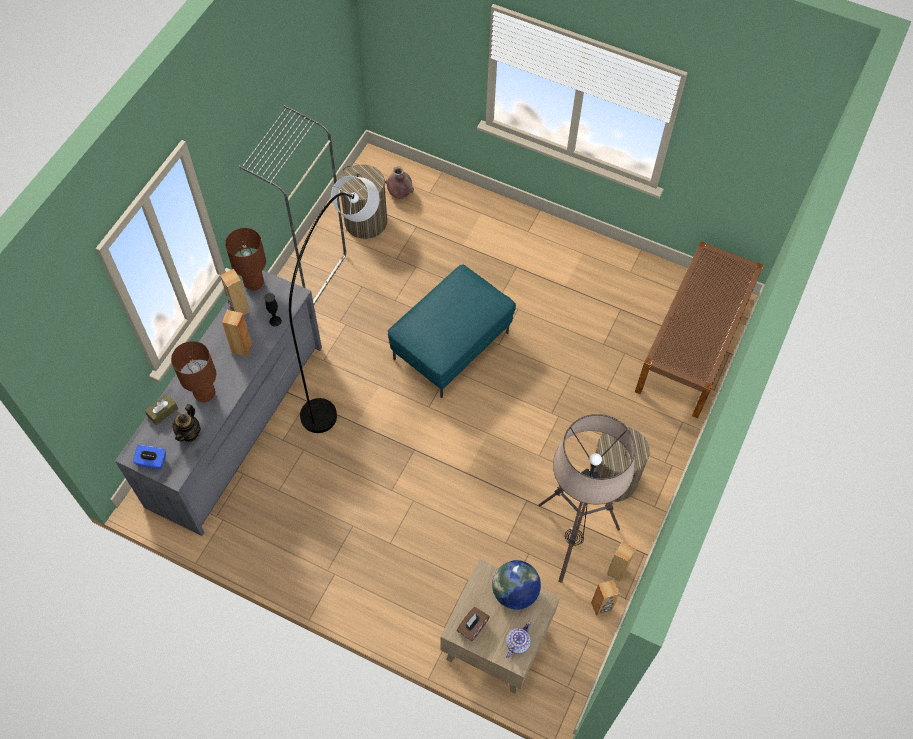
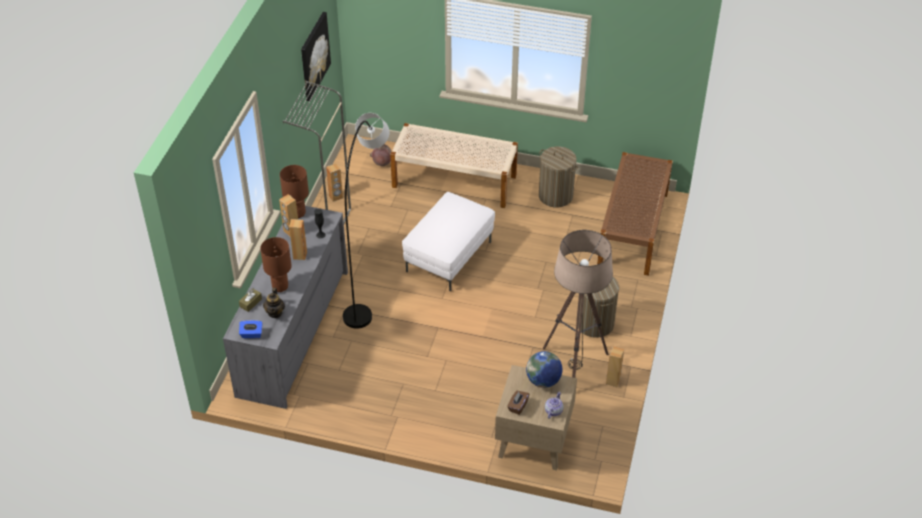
camera: 10 degrees left, 15 degrees down
laundry basket [340,164,387,239] -> laundry basket moved to [539,146,578,207]
turquoise ottoman [388,264,516,398] -> white ottoman [402,192,495,292]
brown speaker [591,579,620,616] -> brown speaker moved to [326,163,343,202]
none -> picture [301,12,331,101]
none -> beige bench [390,123,518,208]

